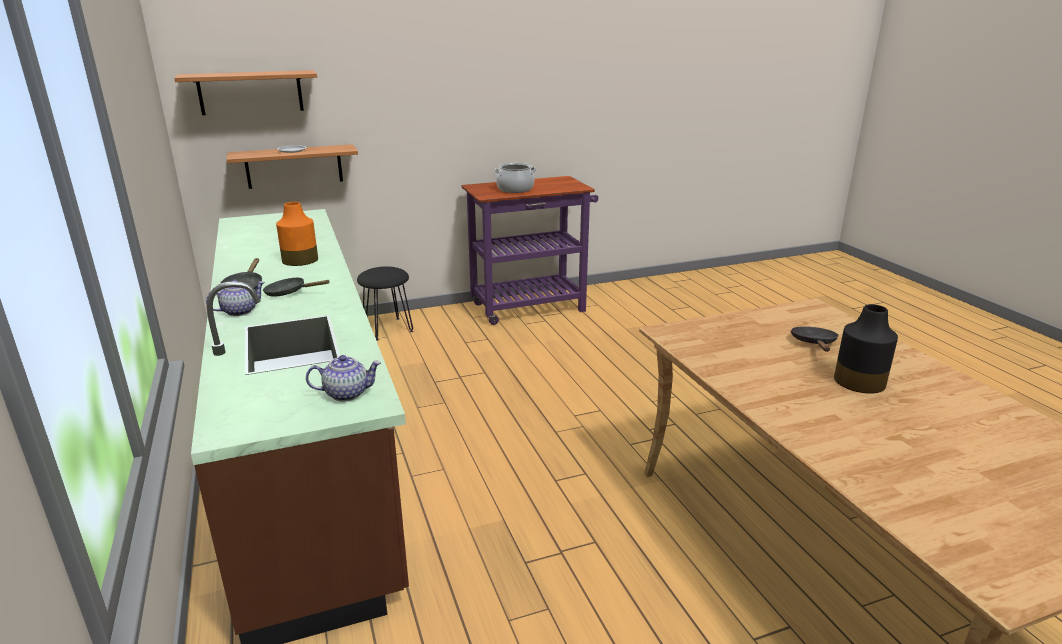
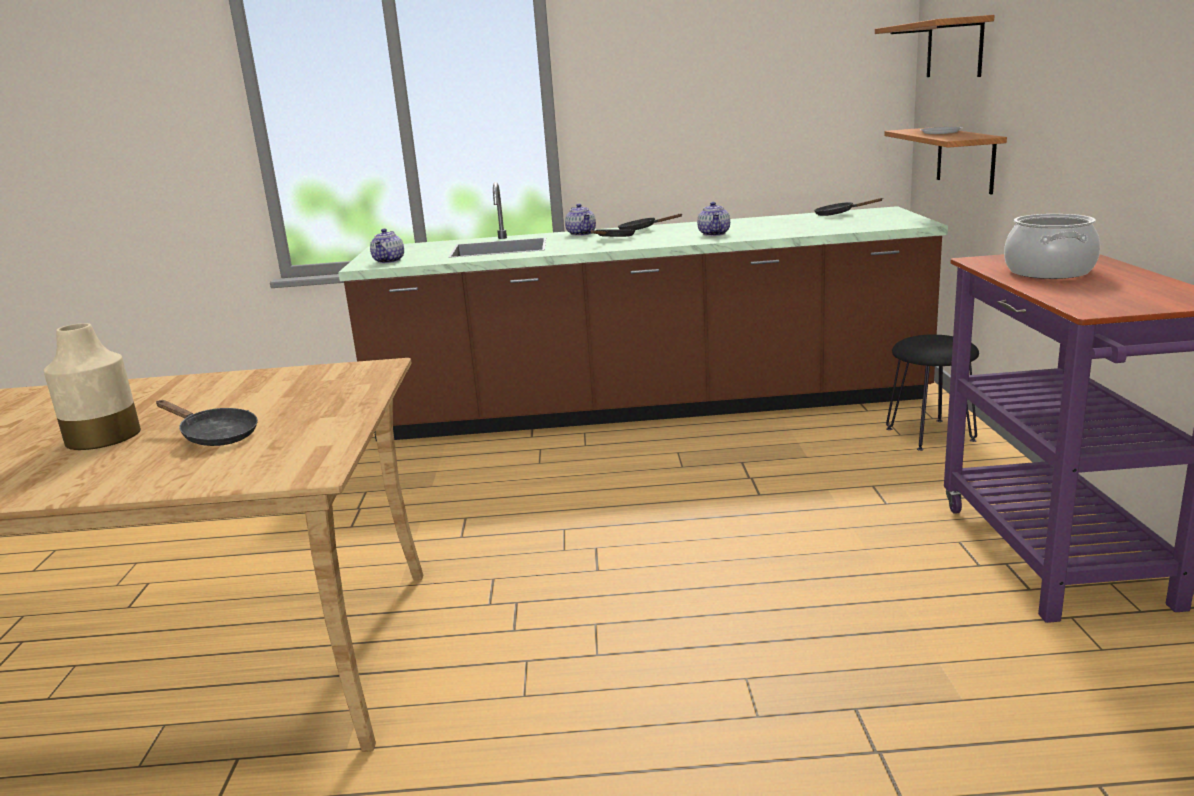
camera: 110 degrees right, 5 degrees down
orange vase [276,202,318,266] -> teapot [697,202,730,236]
black vase [834,304,898,394] -> beige vase [44,323,141,450]
none -> black frying pan [814,198,883,216]

